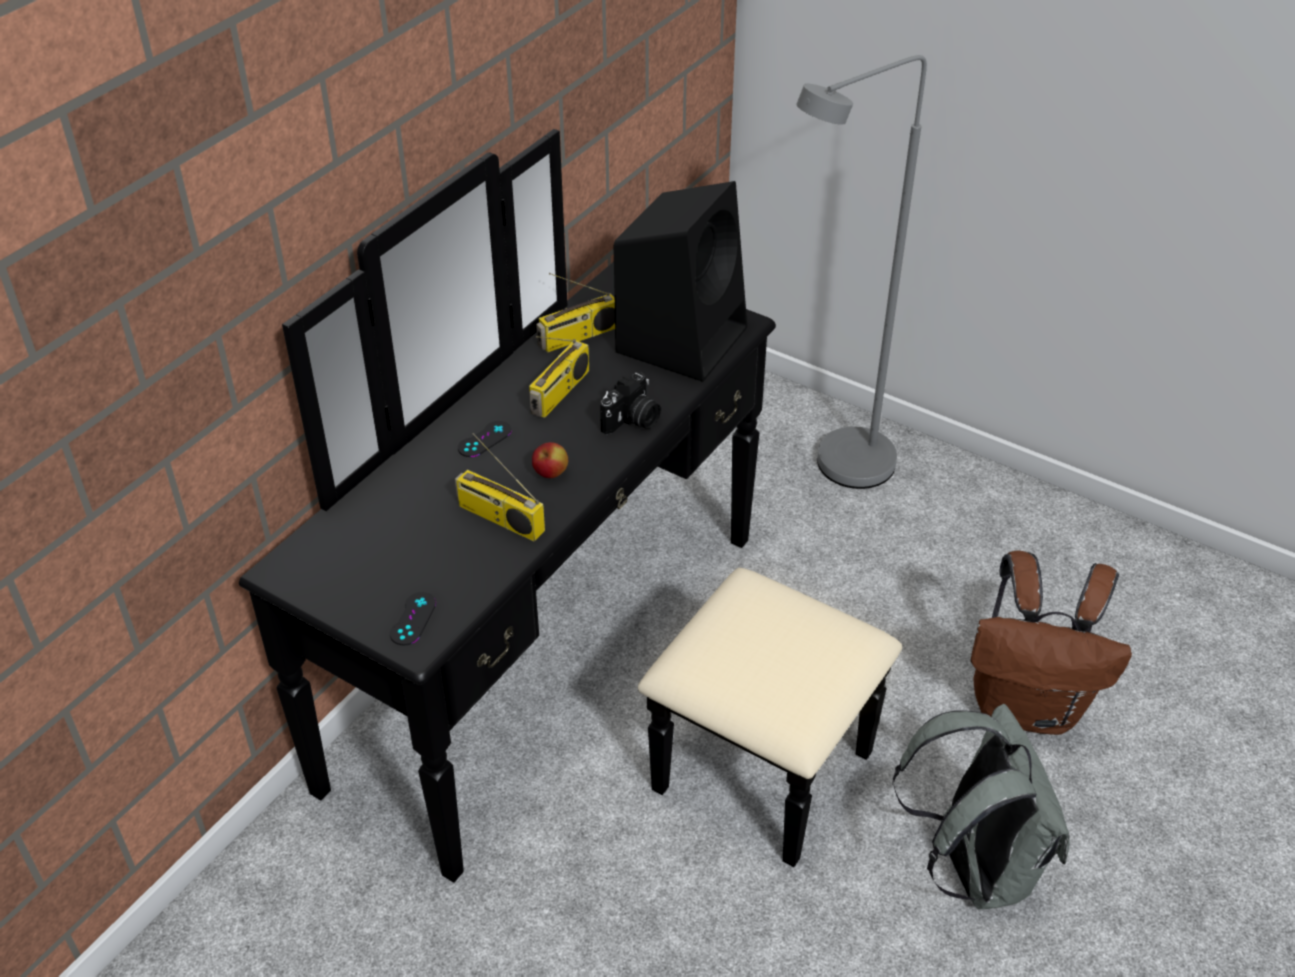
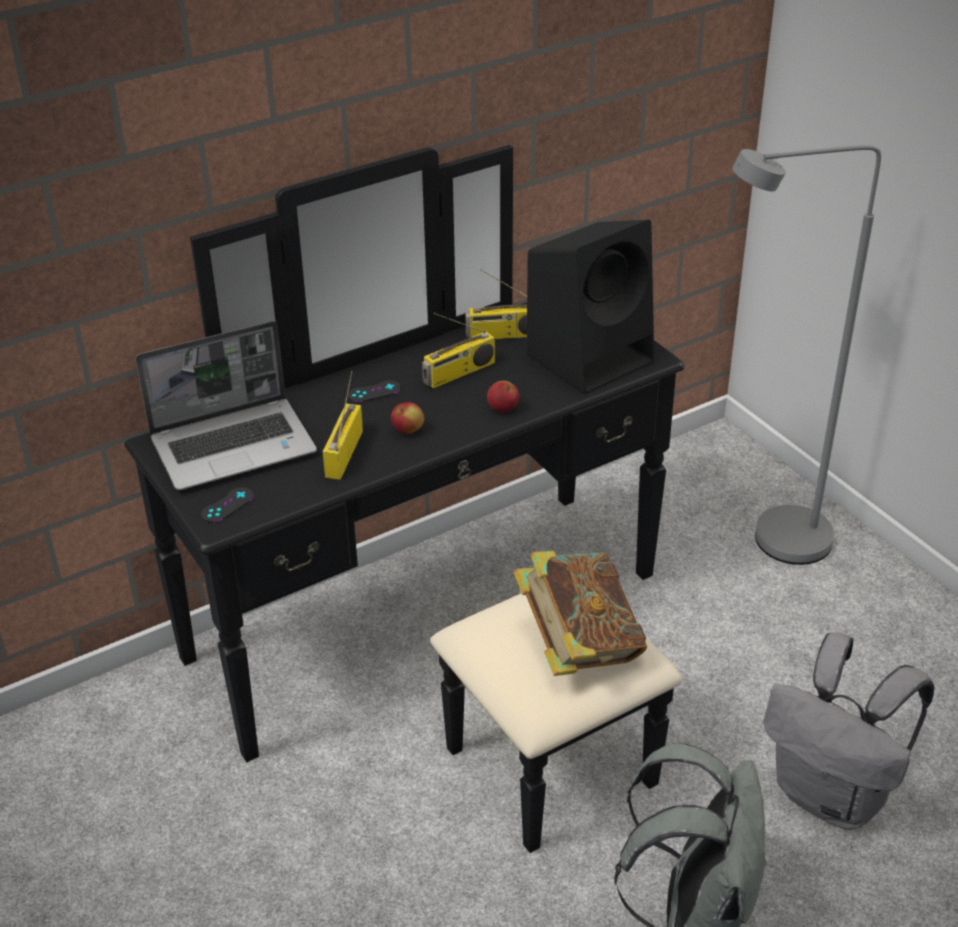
camera: 25 degrees right, 5 degrees down
radio [455,433,545,542] -> radio turned 45 degrees clockwise [323,371,363,480]
camera [600,372,661,434] -> apple [487,381,519,413]
brown backpack [971,551,1132,735] -> grey backpack [763,632,934,830]
none -> laptop [135,321,317,490]
none -> book [513,551,647,676]

